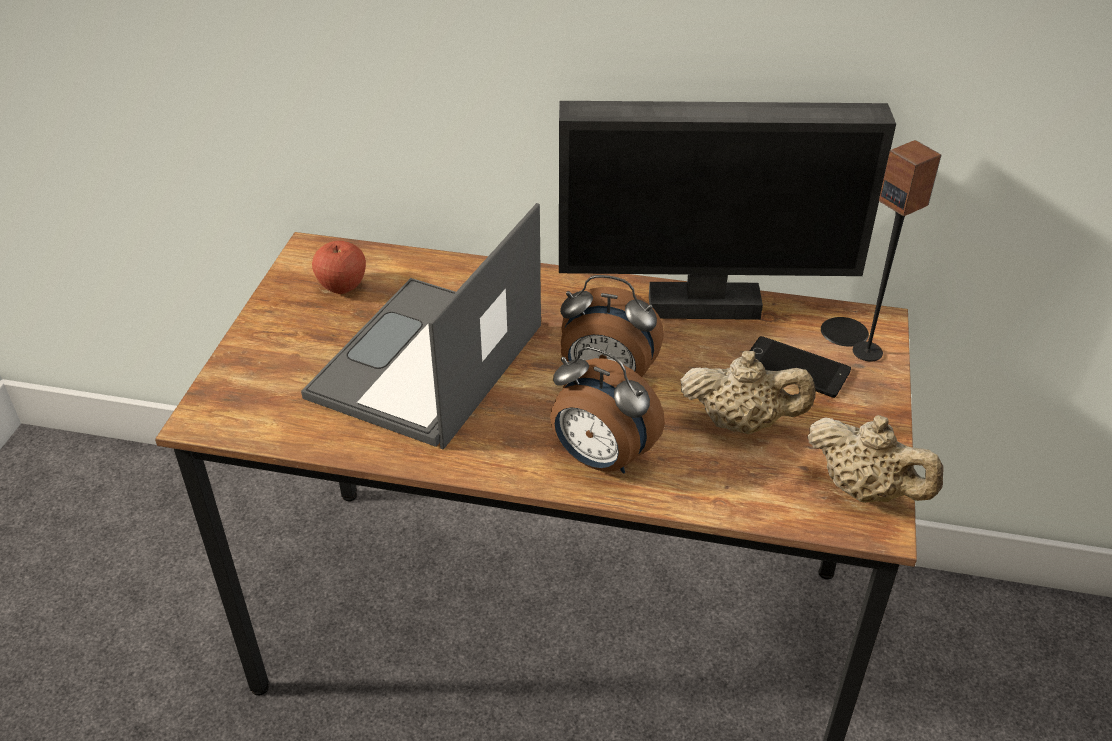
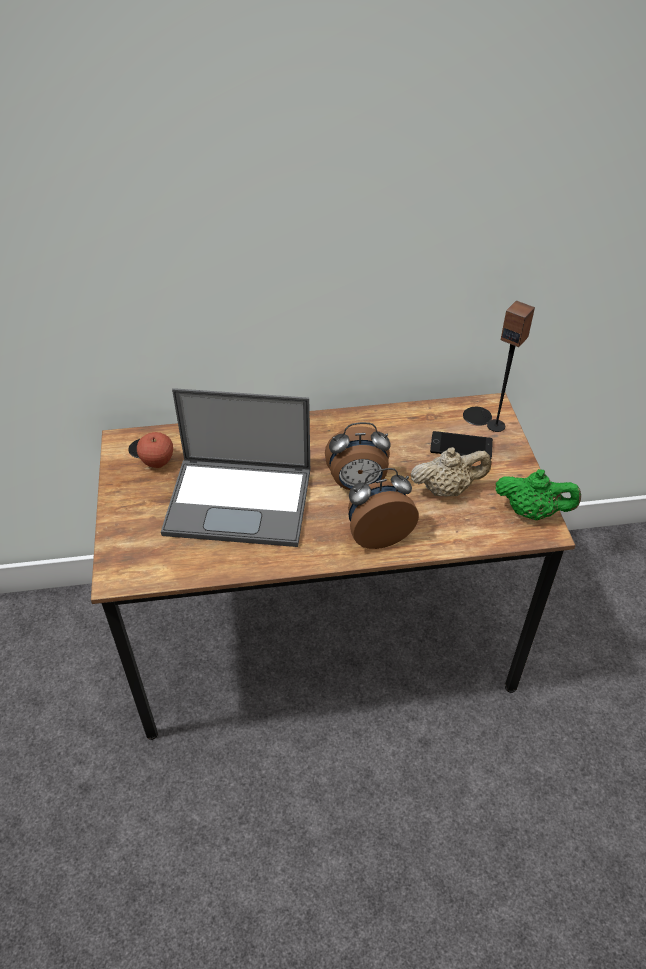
camera: 20 degrees left, 5 degrees up
laptop [301,203,541,449] -> laptop turned 90 degrees counterclockwise [161,388,310,547]
alarm clock [550,347,665,474] -> alarm clock turned 150 degrees clockwise [348,468,419,549]
monitor [559,101,896,320] -> none
beige teapot [807,415,943,503] -> green teapot [496,469,581,520]

